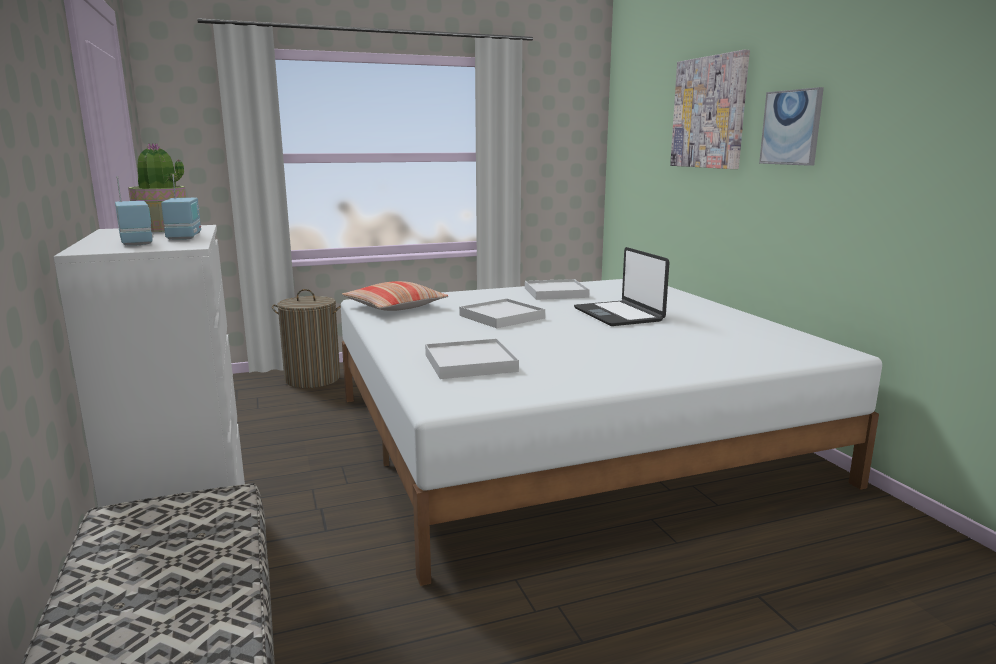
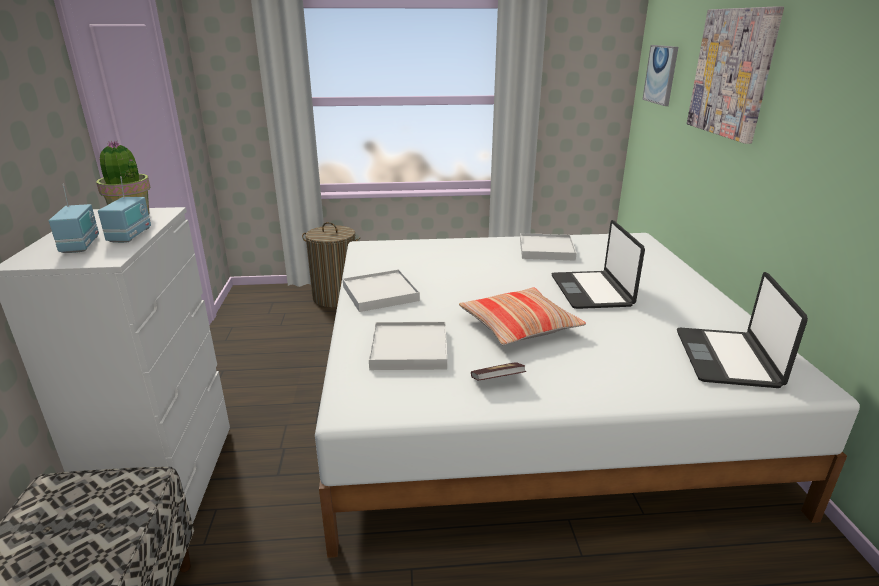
camera: 15 degrees right, 10 degrees up
pillow [342,281,448,311] -> pillow moved to [459,287,586,345]
white tray [459,298,545,328] -> white tray moved to [343,269,420,312]
picture [759,87,824,166] -> picture moved to [642,45,678,106]
none -> book [471,362,526,380]
none -> laptop [677,272,808,388]

